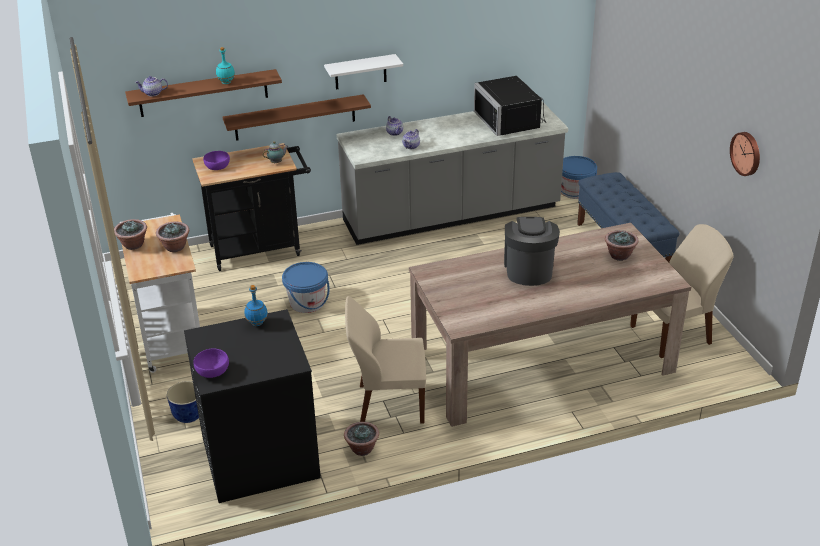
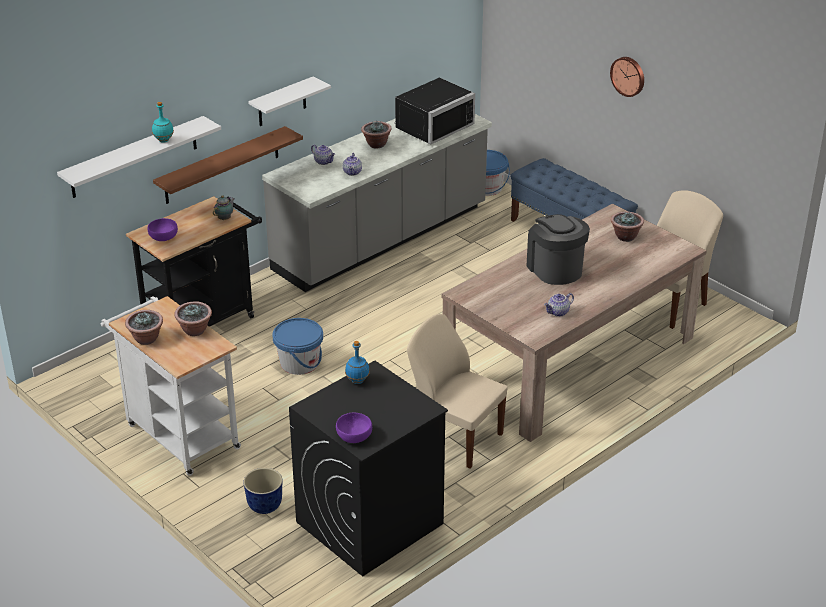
camera: 25 degrees left, 0 degrees up
brown shelf [125,69,282,117] -> white shelf [57,116,221,198]
teapot [135,76,168,96] -> teapot moved to [544,293,574,317]
potted plant [344,422,379,456] -> potted plant moved to [361,121,392,148]
beige chair [345,296,426,424] -> beige chair turned 60 degrees clockwise [407,314,508,469]
black microwave [474,76,547,136] -> black microwave turned 90 degrees counterclockwise [394,77,475,145]
wall clock [730,132,760,176] -> wall clock moved to [610,57,644,97]

